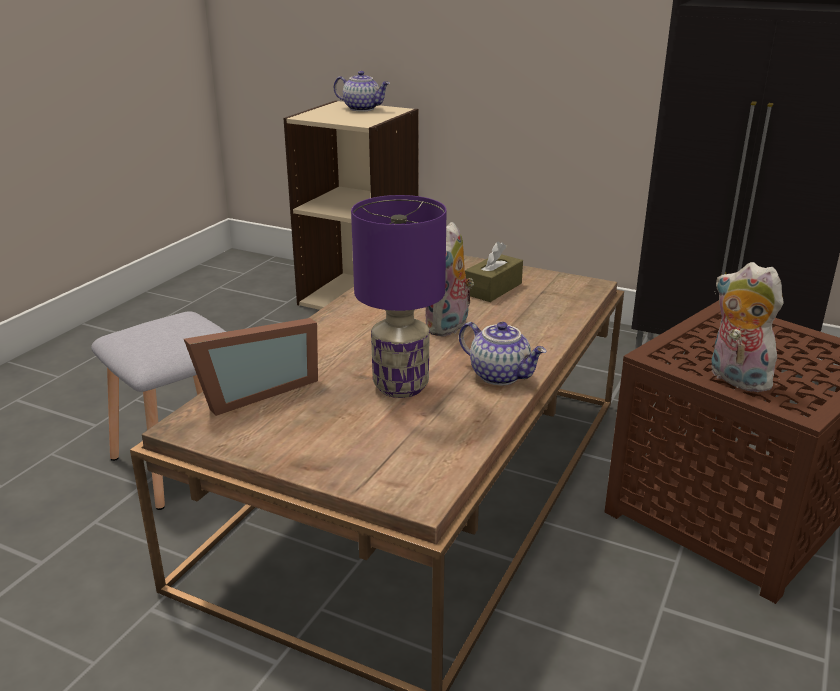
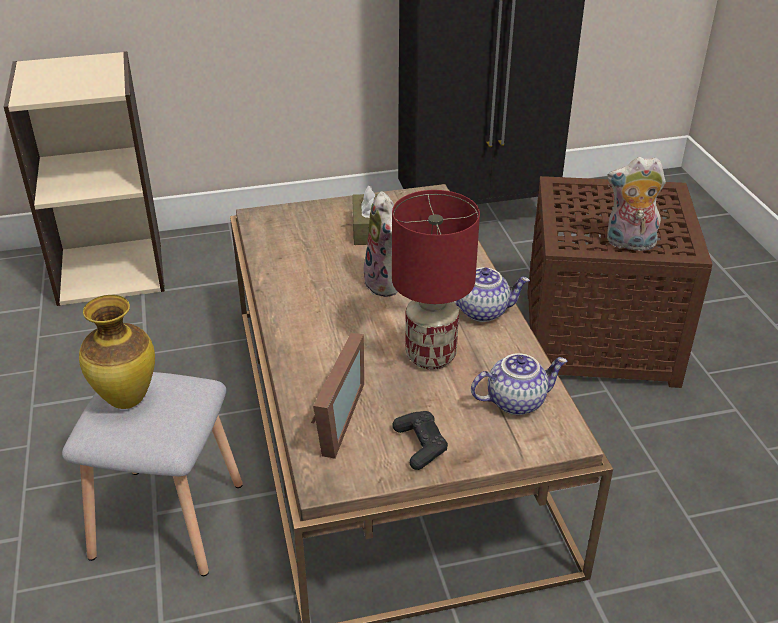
camera: 40 degrees left, 10 degrees up
teapot [334,71,390,111] -> teapot moved to [471,353,567,415]
purple table lamp [351,195,446,398] -> red table lamp [392,190,480,370]
none -> vase [79,295,155,409]
none -> black game controller [392,411,448,470]

